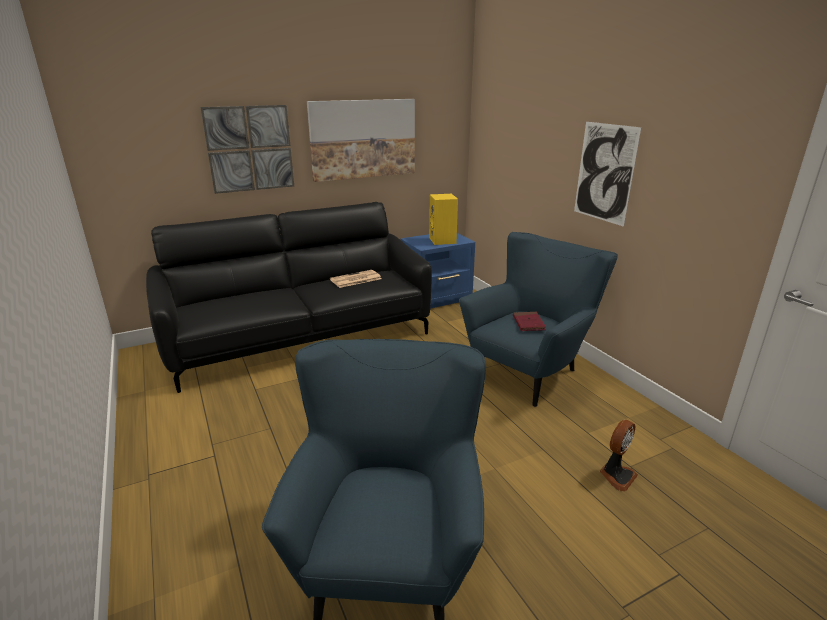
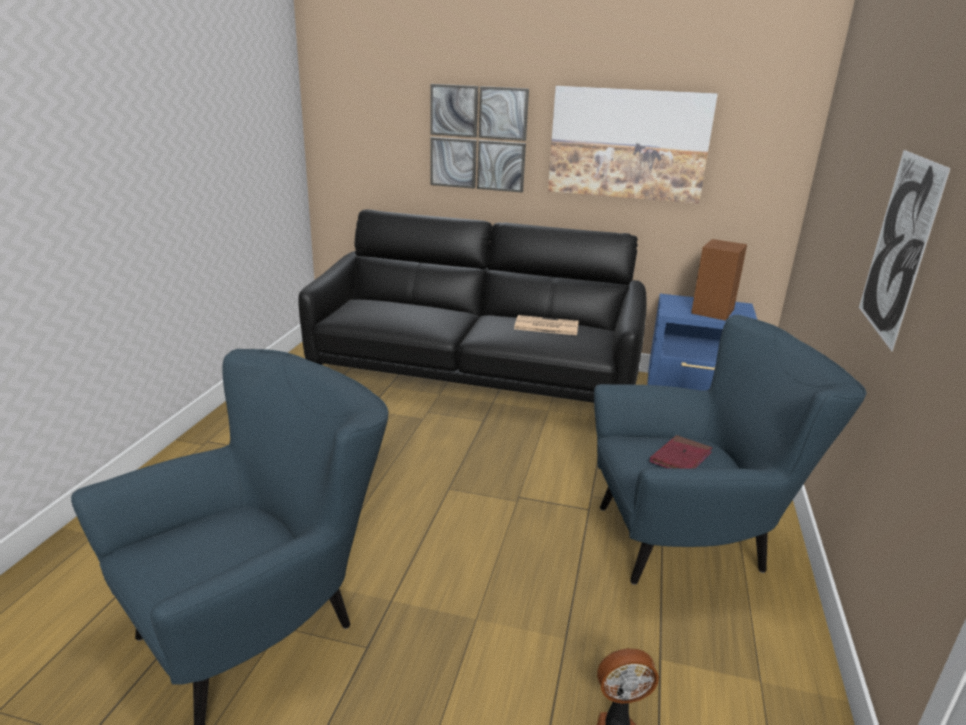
camera: 40 degrees right, 0 degrees up
yellow speaker [429,194,458,245] -> brown speaker [691,239,747,321]

